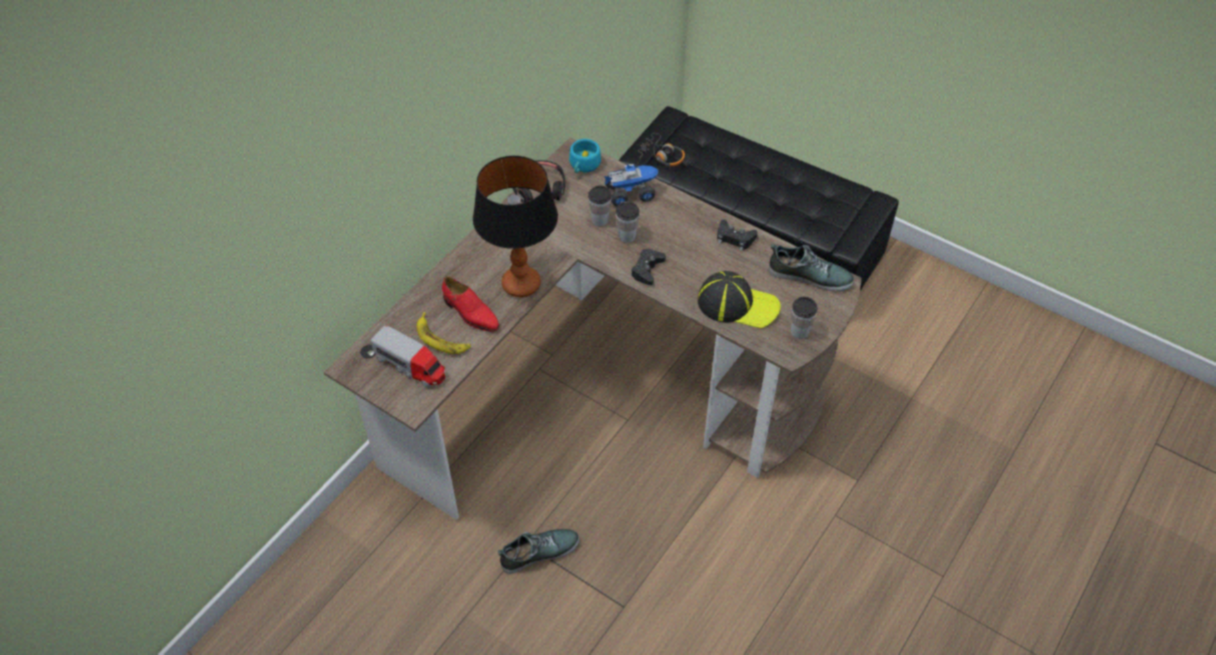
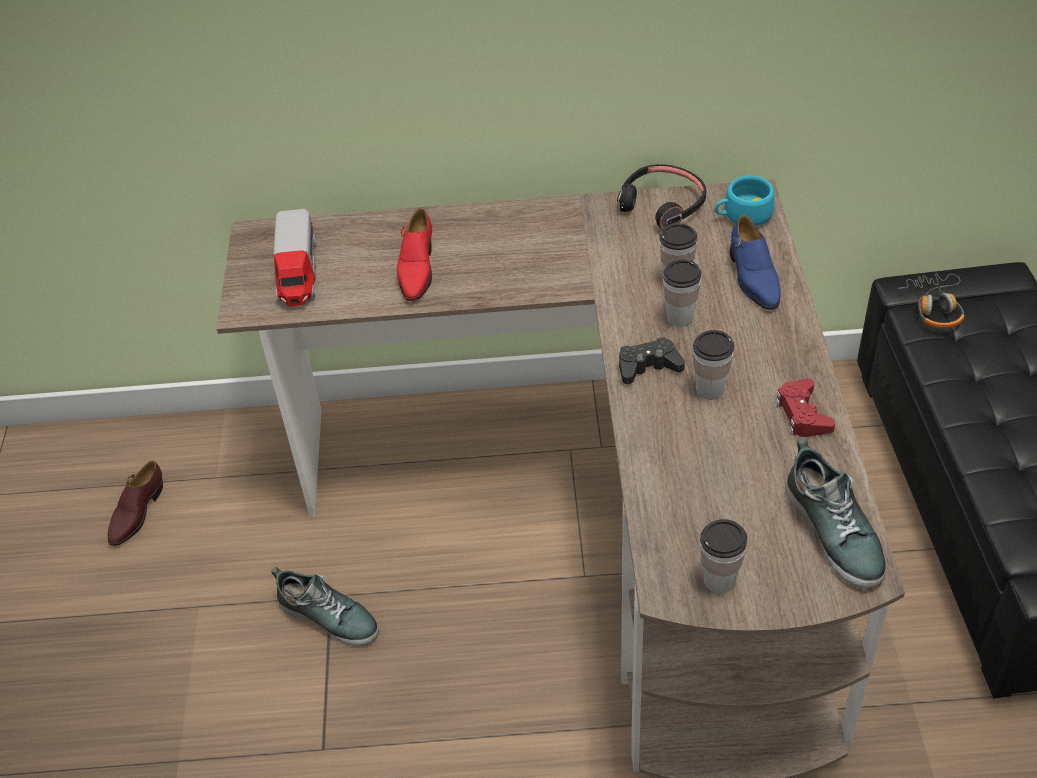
camera: 55 degrees right, 5 degrees down
banana [417,312,471,354] -> none
table lamp [473,156,558,297] -> none
toy truck [604,164,658,206] -> blue shoe [730,215,781,310]
cap [698,271,781,329] -> none
black game controller [717,219,758,251] -> red game controller [775,378,835,437]
none -> brown shoe [108,460,163,546]
none -> cup [693,330,734,399]

